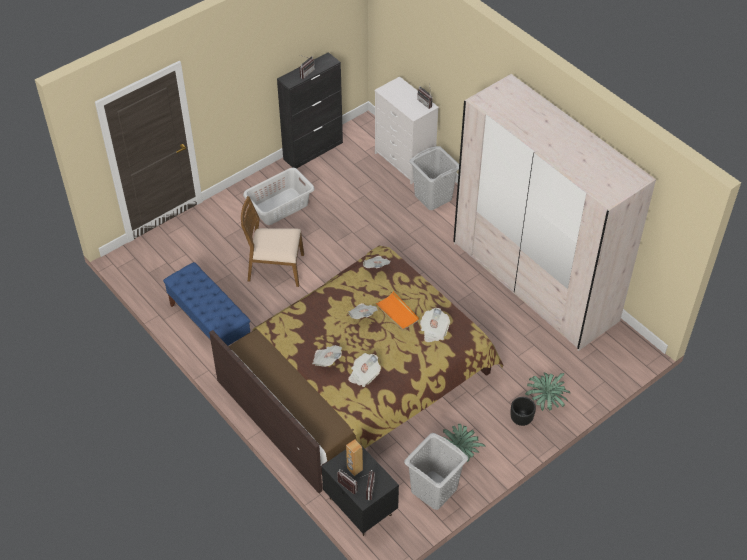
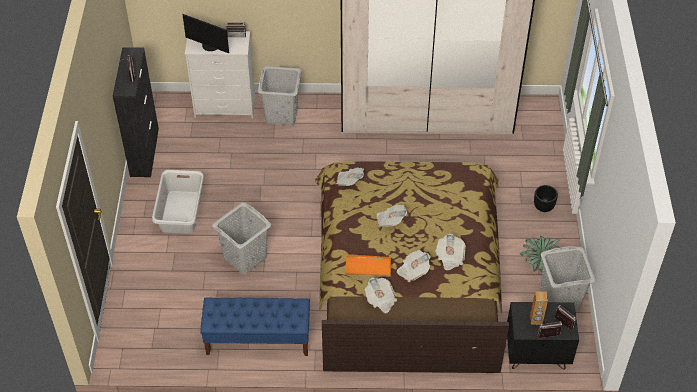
camera: 50 degrees left, 0 degrees up
brown chair [241,196,304,287] -> grey laundry basket [212,202,271,274]
orange tray [375,291,419,331] -> orange tray moved to [345,254,391,277]
newspaper [420,308,450,342] -> newspaper moved to [365,277,397,313]
potted plant [525,372,571,411] -> none
none -> monitor [183,14,229,53]

